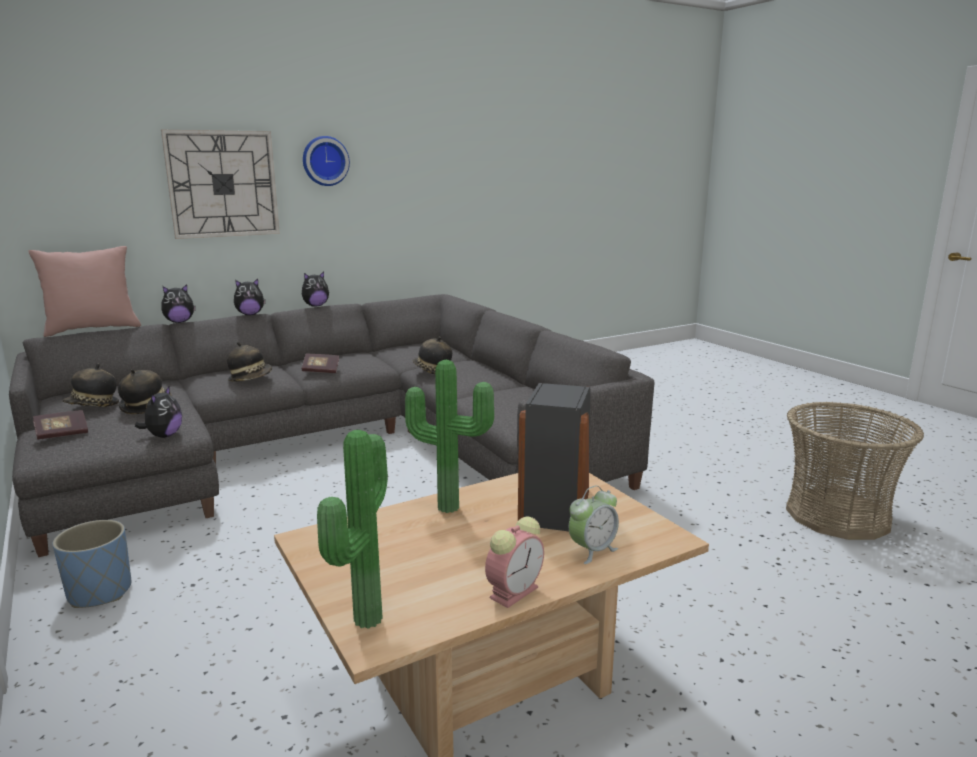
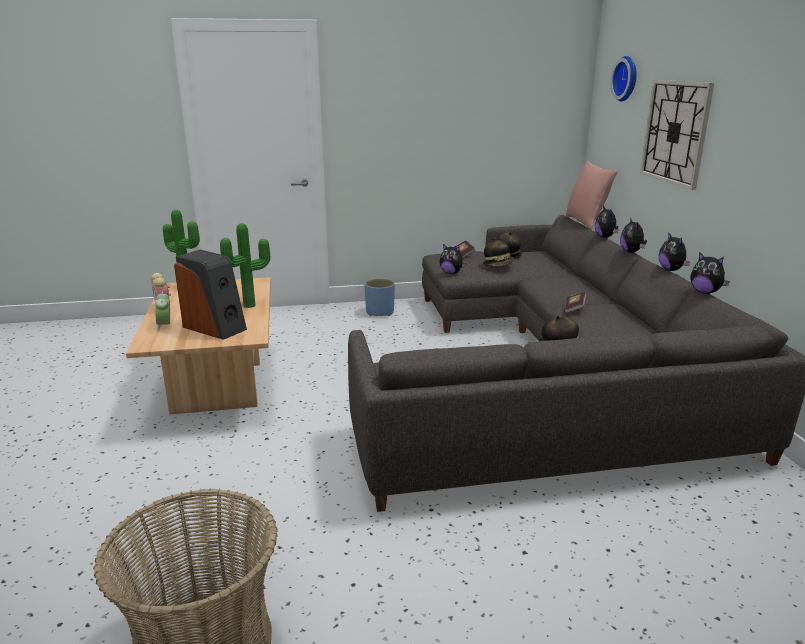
camera: 110 degrees right, 5 degrees up
hat [227,342,272,382] -> none
wall clock [303,136,350,186] -> wall clock moved to [611,56,636,102]
none -> plush toy [690,252,730,294]

